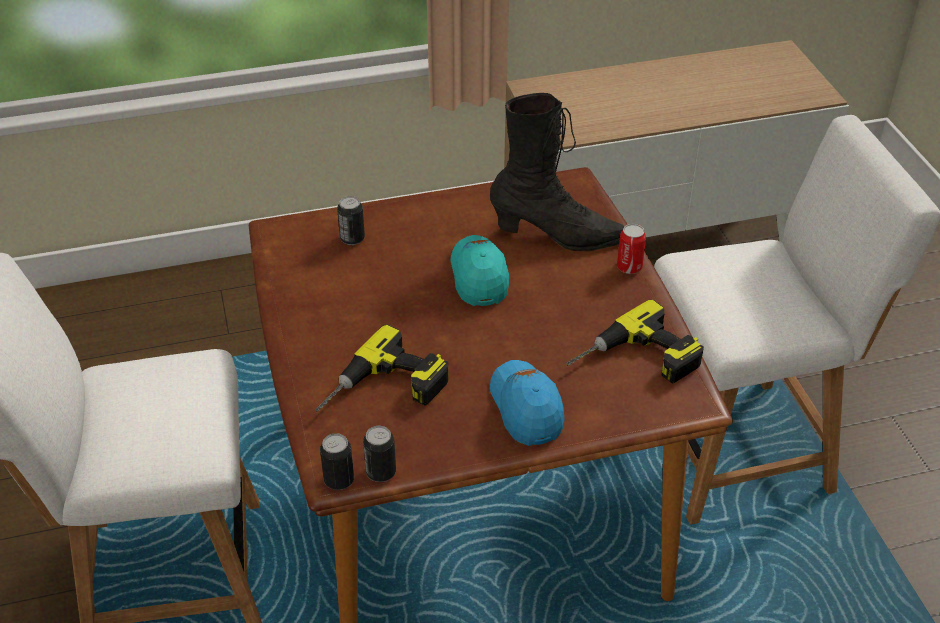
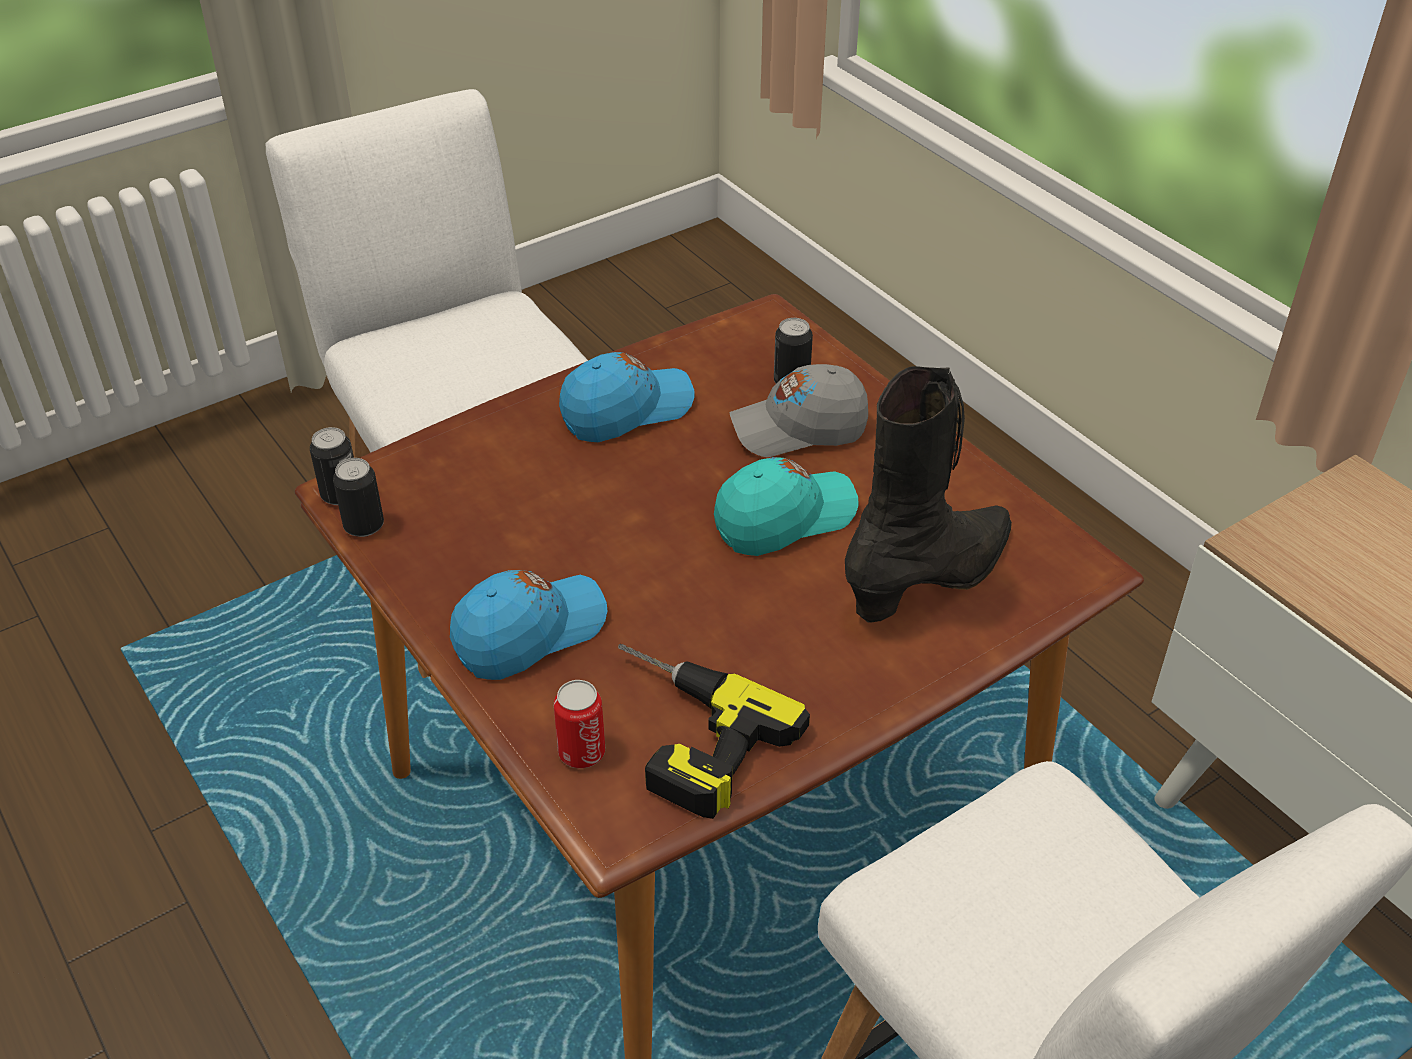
camera: 70 degrees right, 0 degrees up
power drill [315,325,449,412] -> none
black boot [490,93,625,252] -> black boot turned 120 degrees counterclockwise [845,366,1012,623]
can [617,224,646,274] -> can moved to [554,680,605,768]
none -> blue cap [559,352,694,442]
none -> grey cap [729,364,868,457]

